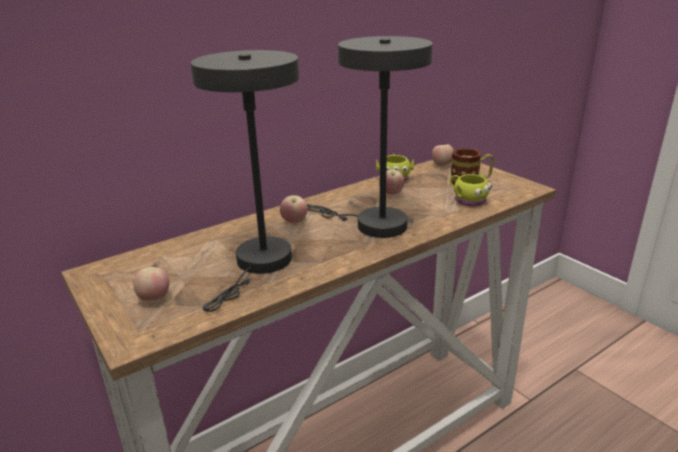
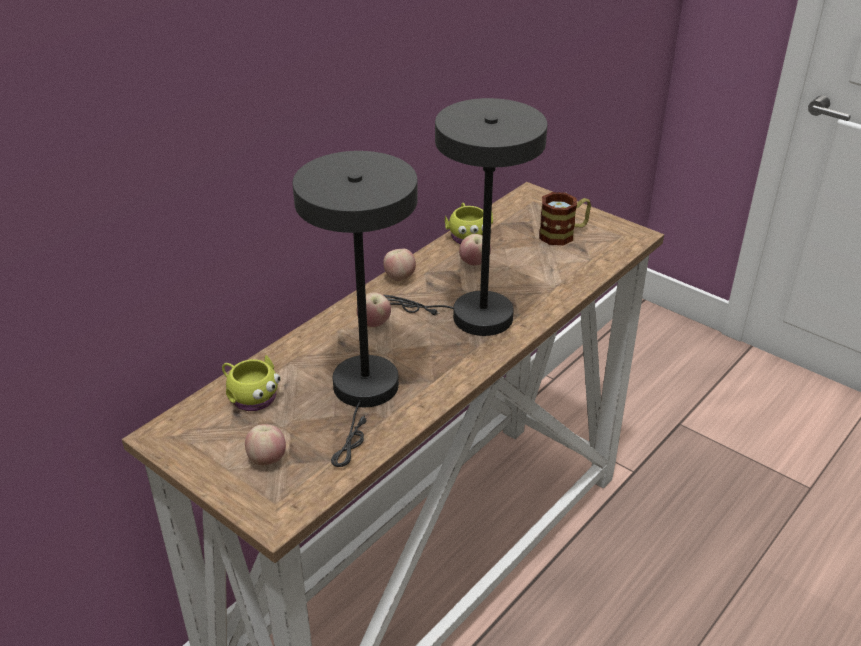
camera: 15 degrees left, 10 degrees up
apple [432,144,454,167] -> apple moved to [383,249,416,281]
yellow mug [450,174,492,207] -> yellow mug moved to [222,355,281,411]

